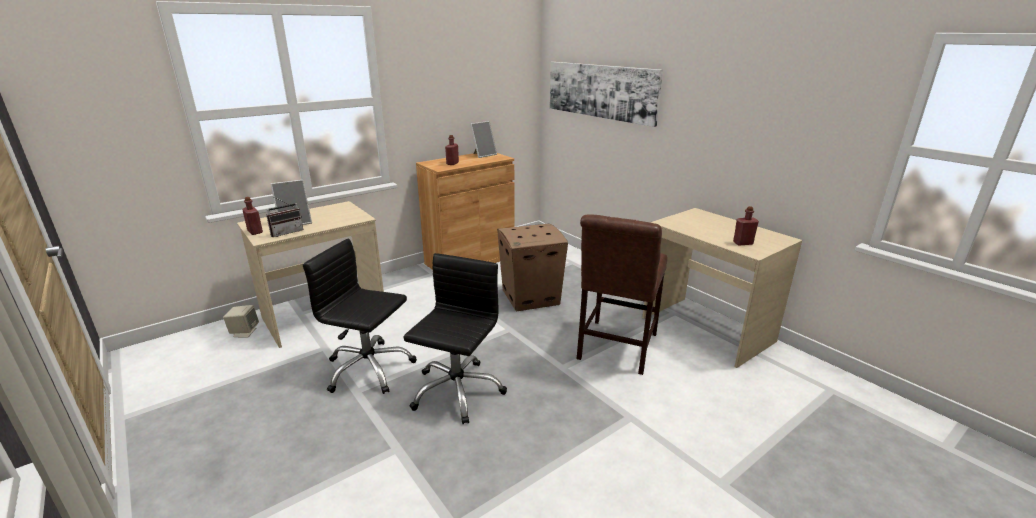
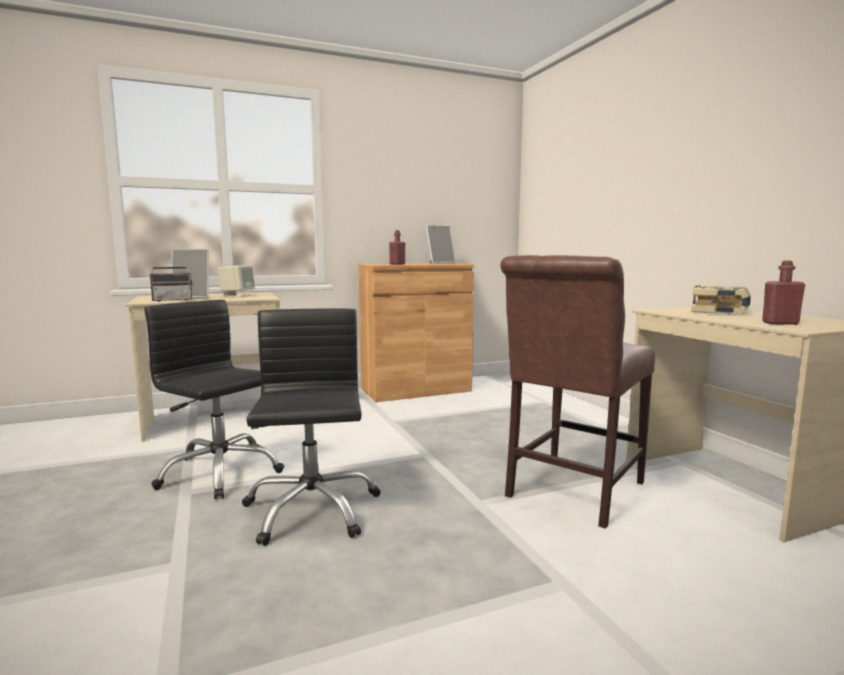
camera: 15 degrees right, 15 degrees down
beige speaker [223,305,259,338] -> beige speaker moved to [217,265,255,297]
red bottle [242,197,263,235] -> none
black office chair [404,253,507,424] -> black office chair turned 45 degrees counterclockwise [242,308,381,546]
cardboard box [497,224,568,311] -> none
picture [550,62,663,127] -> none
none -> book [691,285,751,314]

